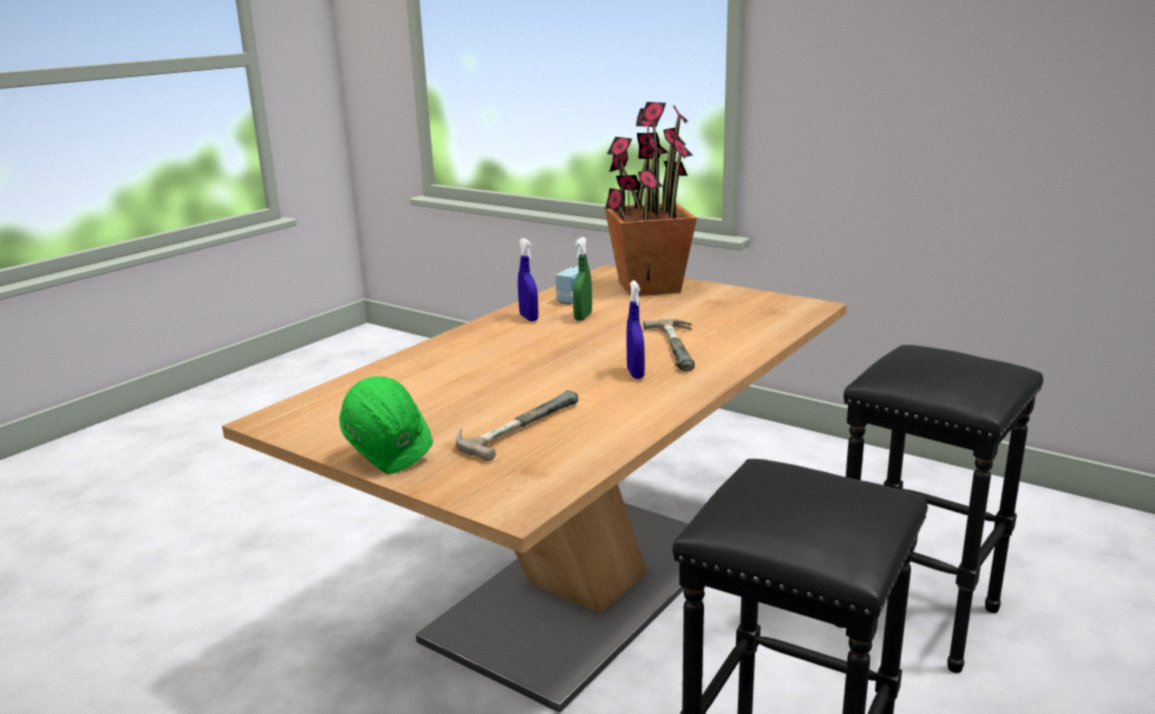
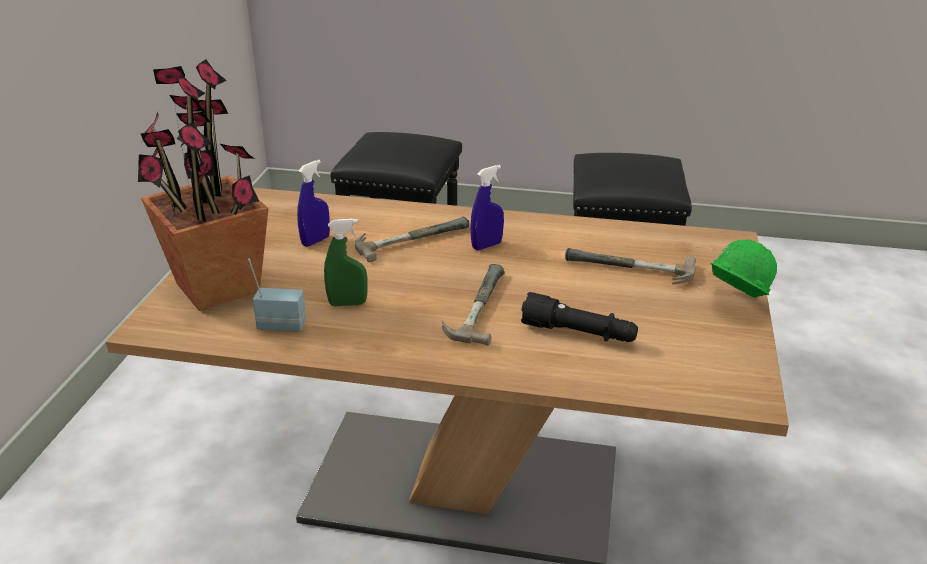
camera: 115 degrees left, 10 degrees up
blue spray bottle [518,238,538,321] -> blue spray bottle moved to [297,160,330,247]
none -> hammer [442,264,505,346]
none -> black flashlight [521,292,638,342]

